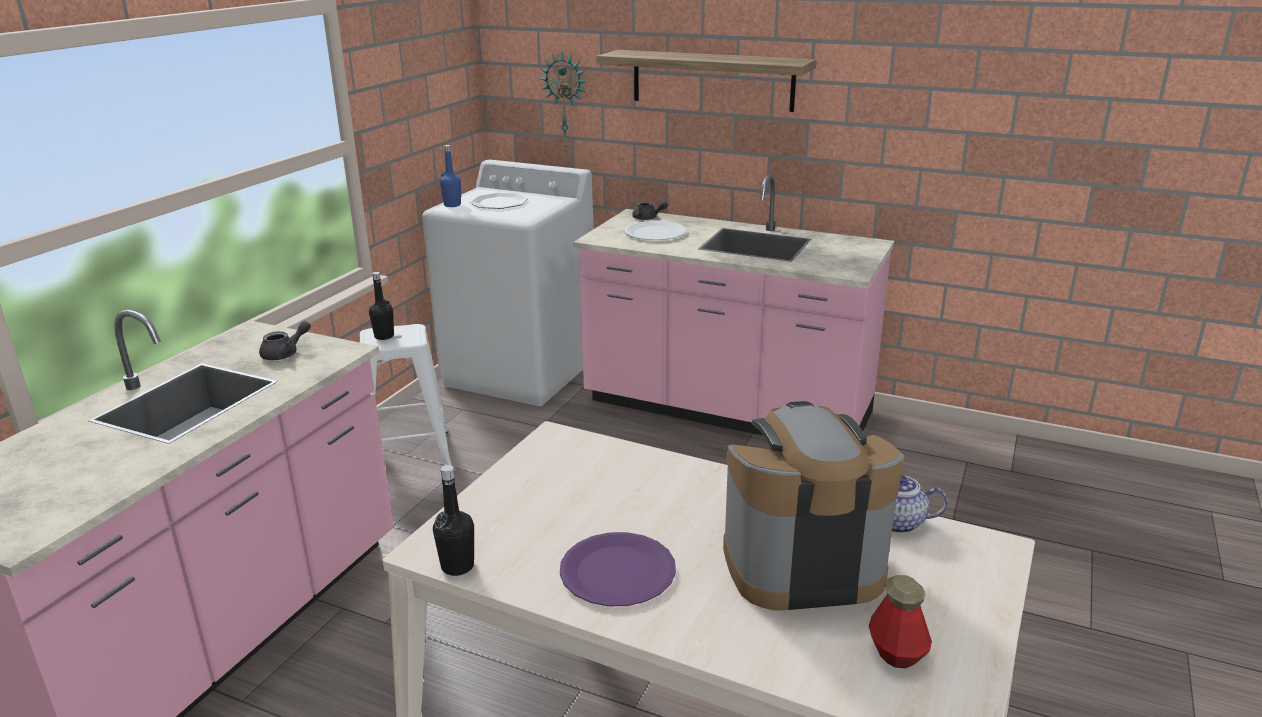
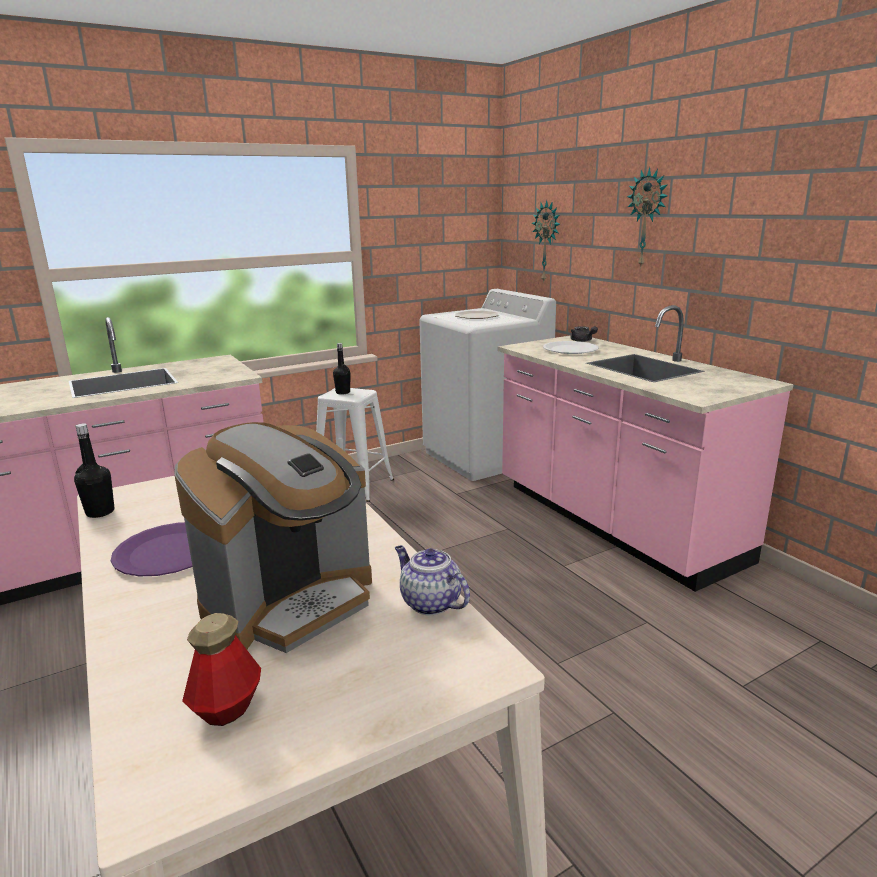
camera: 35 degrees right, 5 degrees down
grey teapot [259,321,311,360] -> none
blue bottle [440,145,461,207] -> none
shelf [596,50,817,112] -> wall clock [627,167,668,268]
coffee machine [723,401,904,610] -> coffee machine turned 105 degrees clockwise [174,422,372,653]

